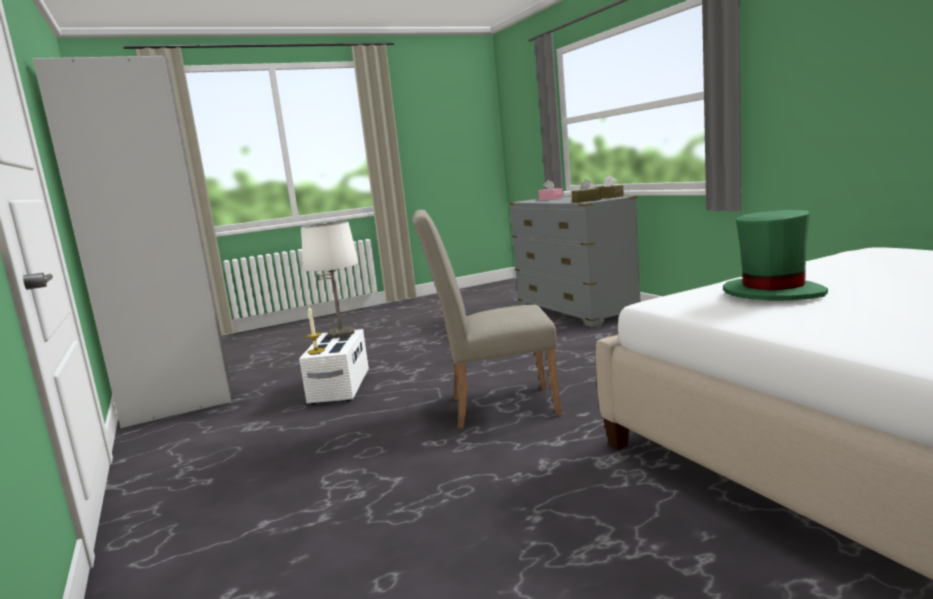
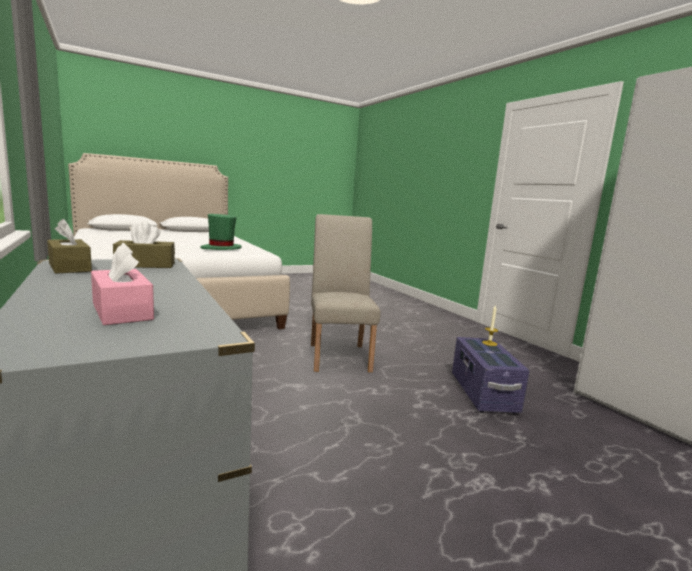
camera: 175 degrees right, 0 degrees up
white storage box [299,329,369,405] -> purple storage box [452,337,530,414]
white table lamp [301,221,359,338] -> none
beige chair [412,210,562,429] -> beige chair turned 90 degrees counterclockwise [311,214,381,372]

